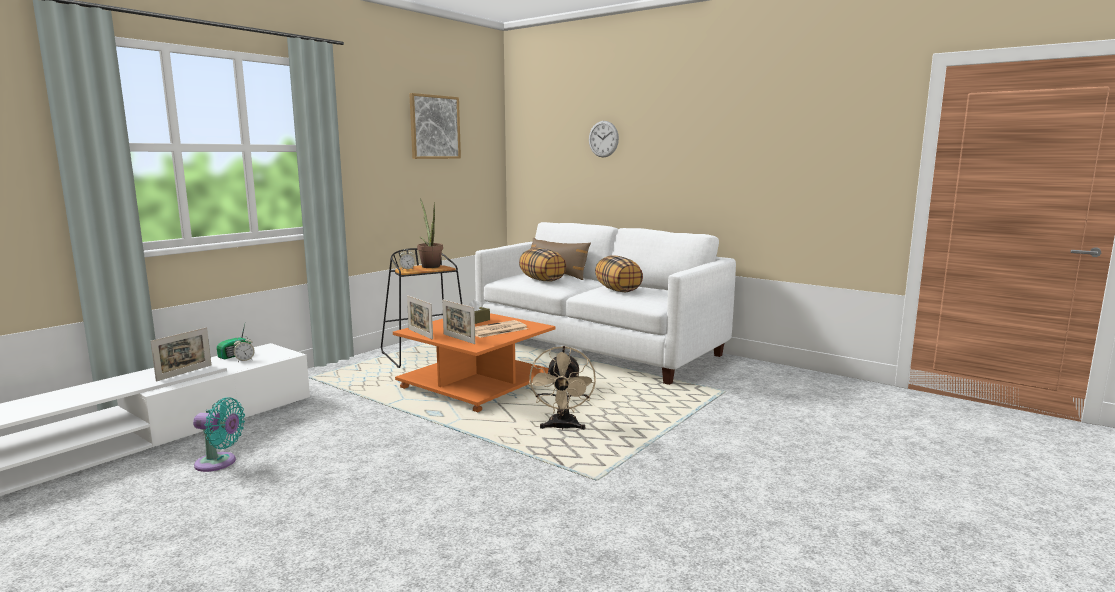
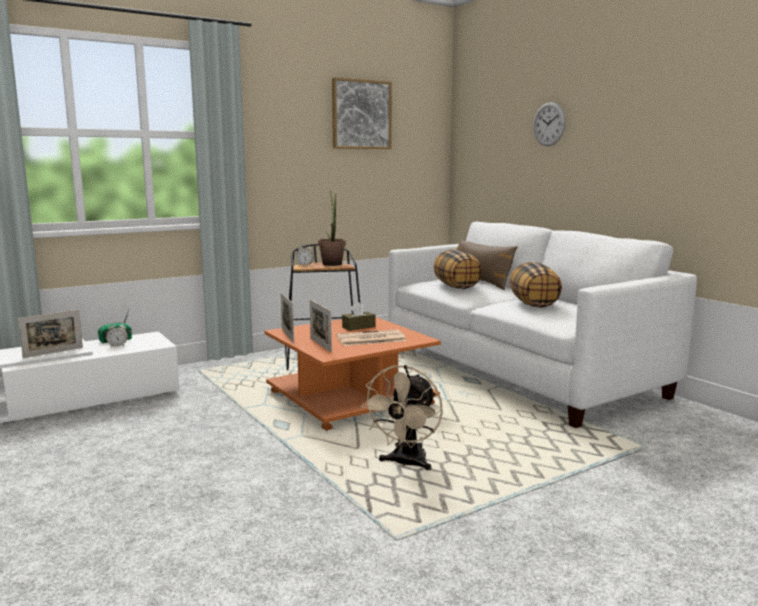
camera: 20 degrees right, 0 degrees up
turquoise fan [193,397,245,472] -> none

